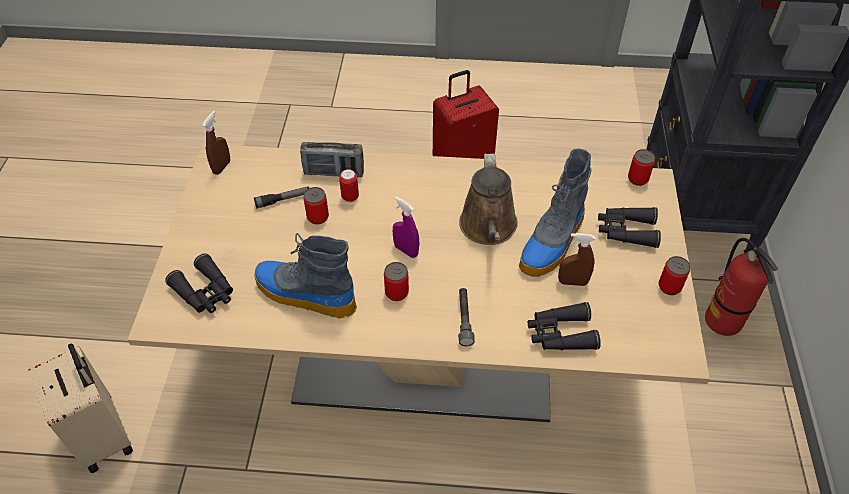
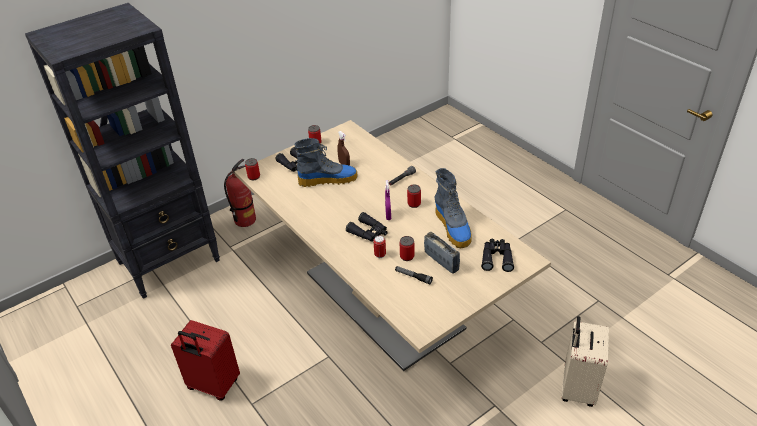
camera: 130 degrees left, 10 degrees down
brown spray bottle [202,111,230,175] -> none
radio [300,142,364,177] -> radio moved to [424,232,460,274]
brown watering can [459,153,518,245] -> none
black binoculars [528,302,601,350] -> black binoculars moved to [346,212,388,242]

